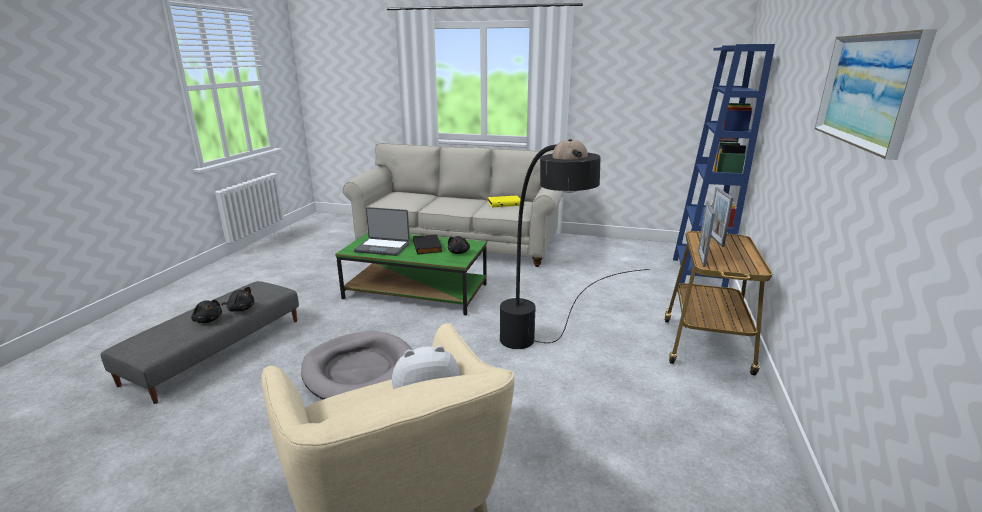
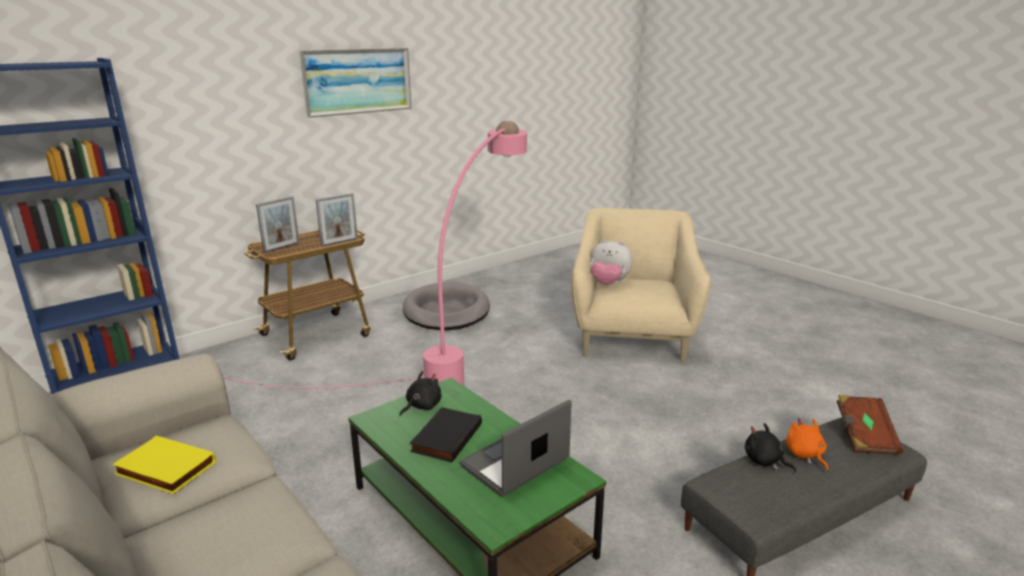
camera: 145 degrees left, 0 degrees up
black plush toy [191,299,222,323] -> orange plush toy [786,418,828,471]
grey dog bed [301,331,413,399] -> grey dog bed moved to [403,282,490,330]
laptop [354,207,410,256] -> laptop turned 90 degrees counterclockwise [460,400,572,497]
black floor lamp [500,139,650,349] -> pink floor lamp [223,121,527,388]
none -> brown book [837,395,903,455]

